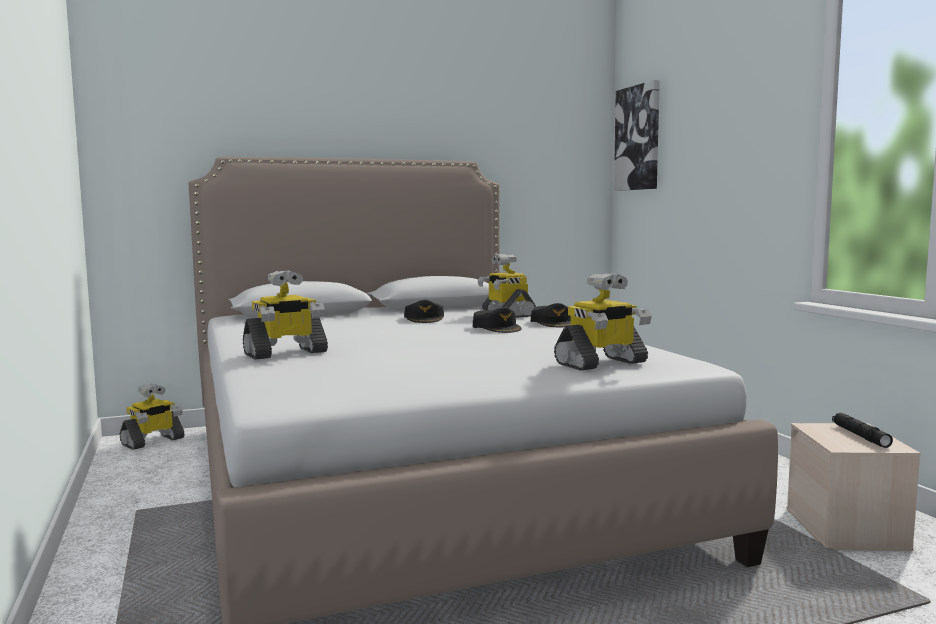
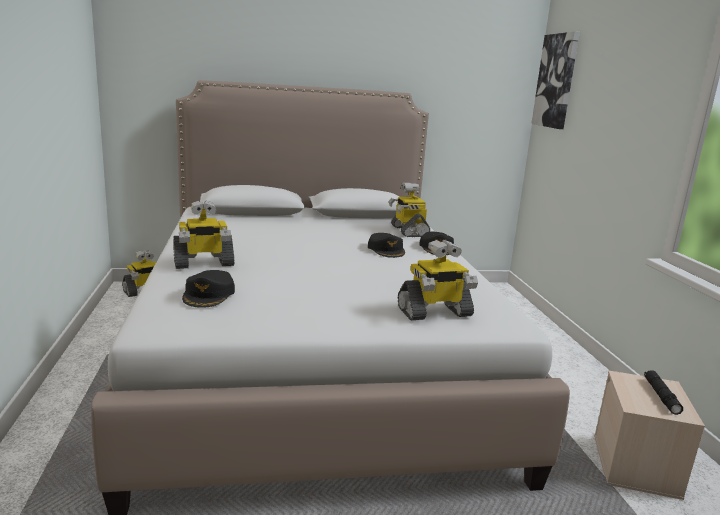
camera: 10 degrees right, 10 degrees up
black cap [404,300,444,323] -> black cap moved to [182,270,235,308]

